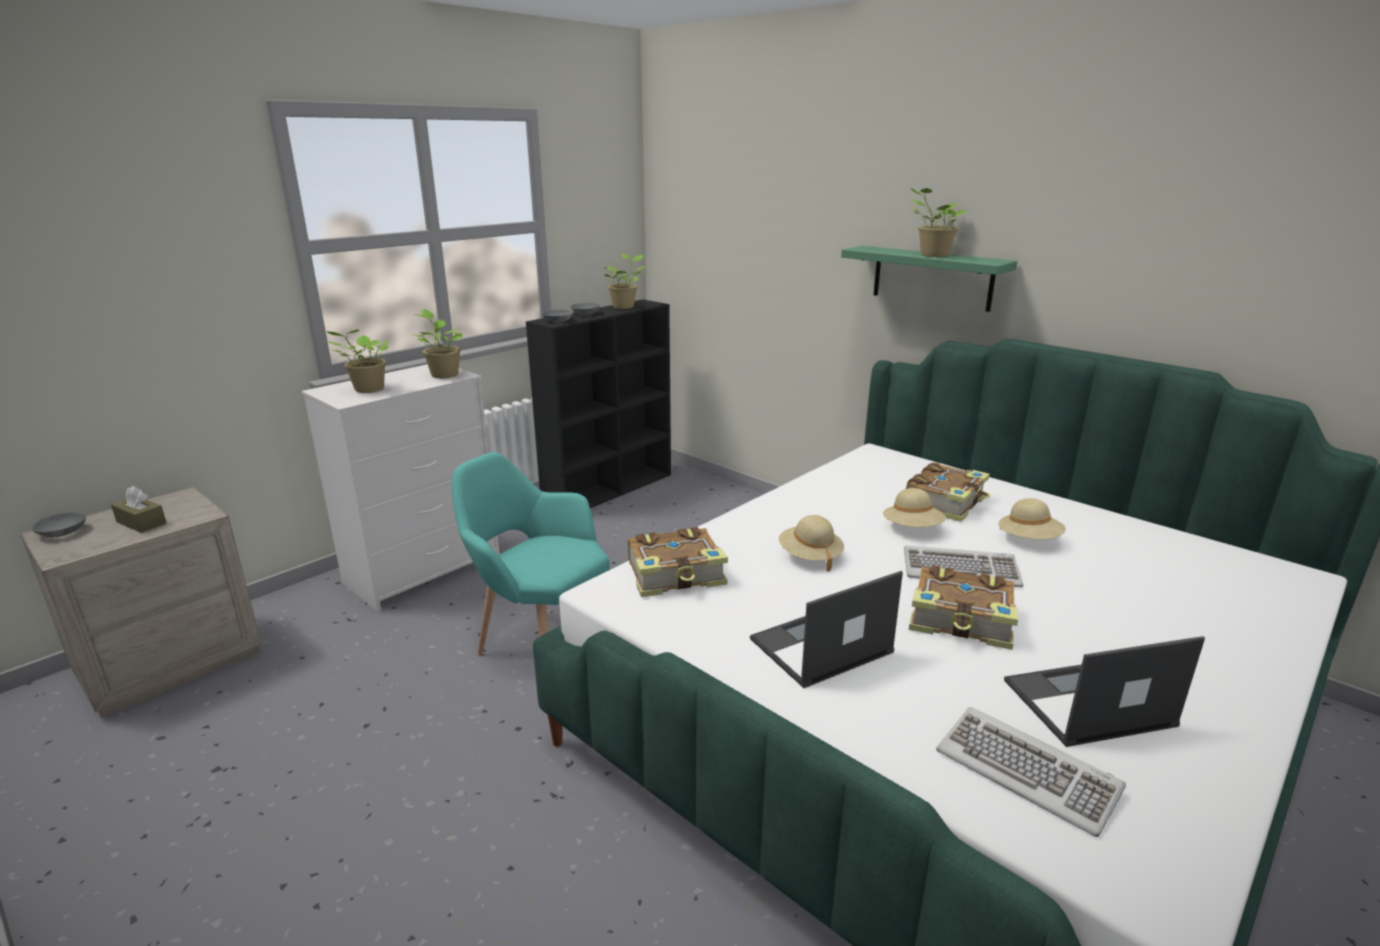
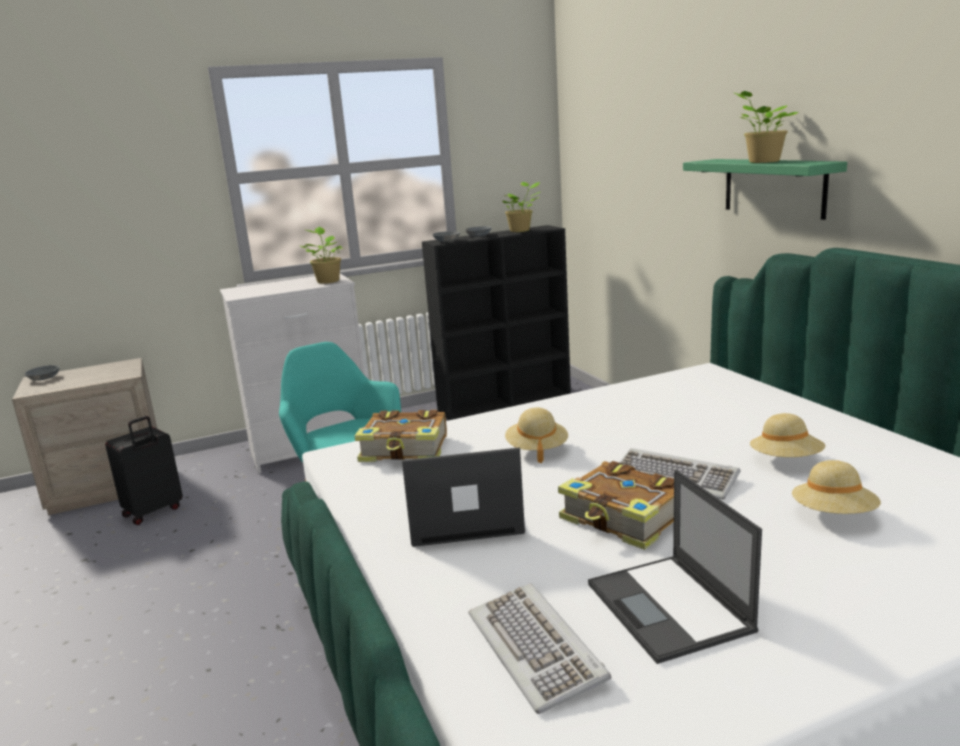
camera: 25 degrees right, 5 degrees down
brown tissue box [111,486,167,533] -> none
potted plant [325,330,389,393] -> none
beige hat [883,488,946,527] -> beige hat moved to [792,460,881,514]
book [906,462,991,522] -> none
laptop [1004,636,1205,747] -> laptop turned 120 degrees counterclockwise [588,469,762,664]
none -> black suitcase [105,416,183,525]

